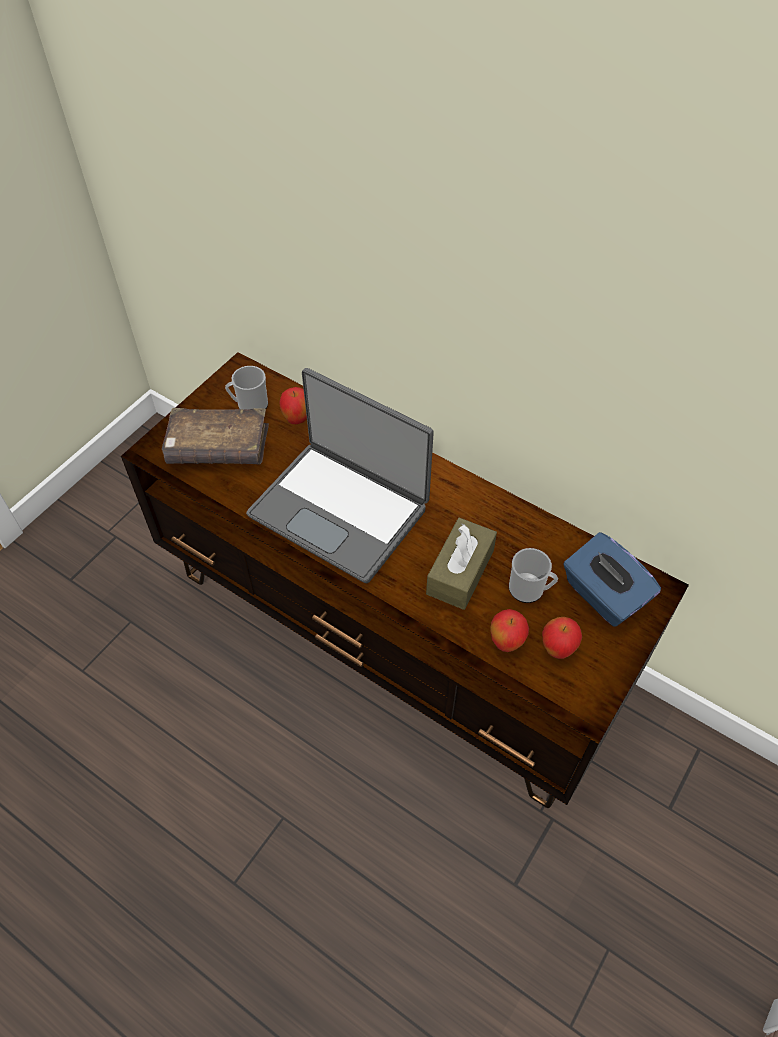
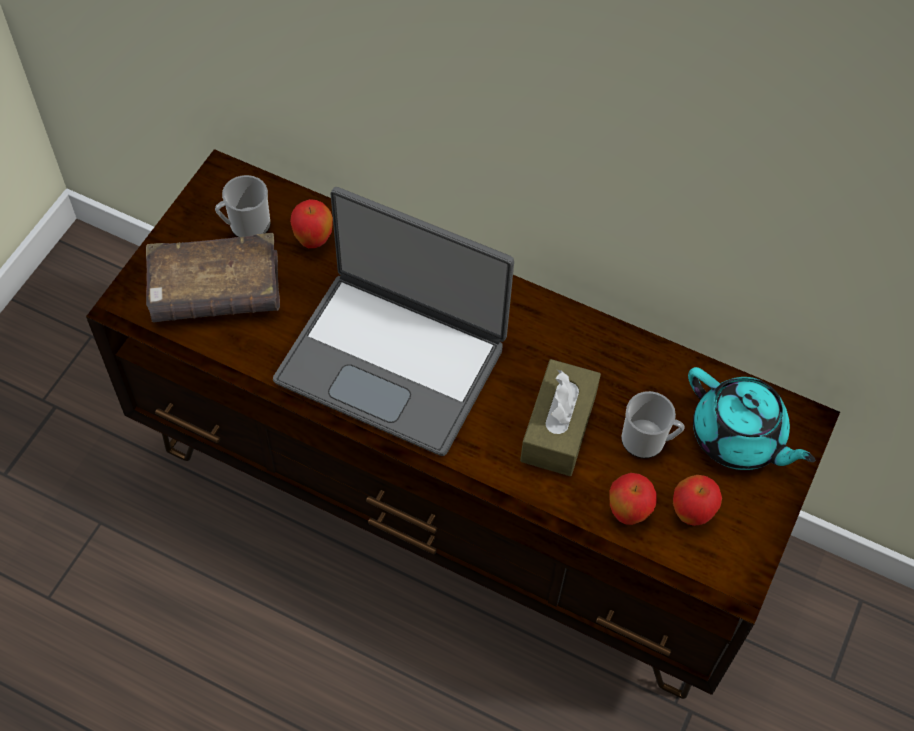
camera: 10 degrees left, 5 degrees up
blue tissue box [563,532,661,627] -> turquoise teapot [688,367,815,470]

